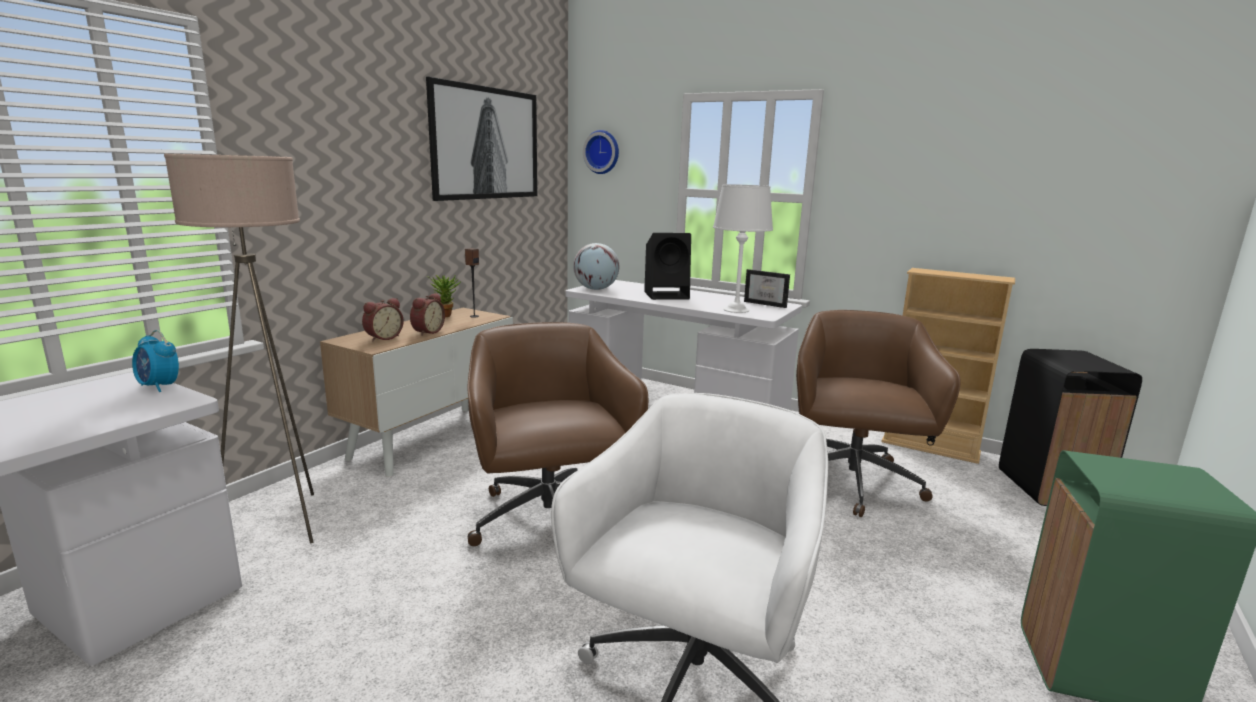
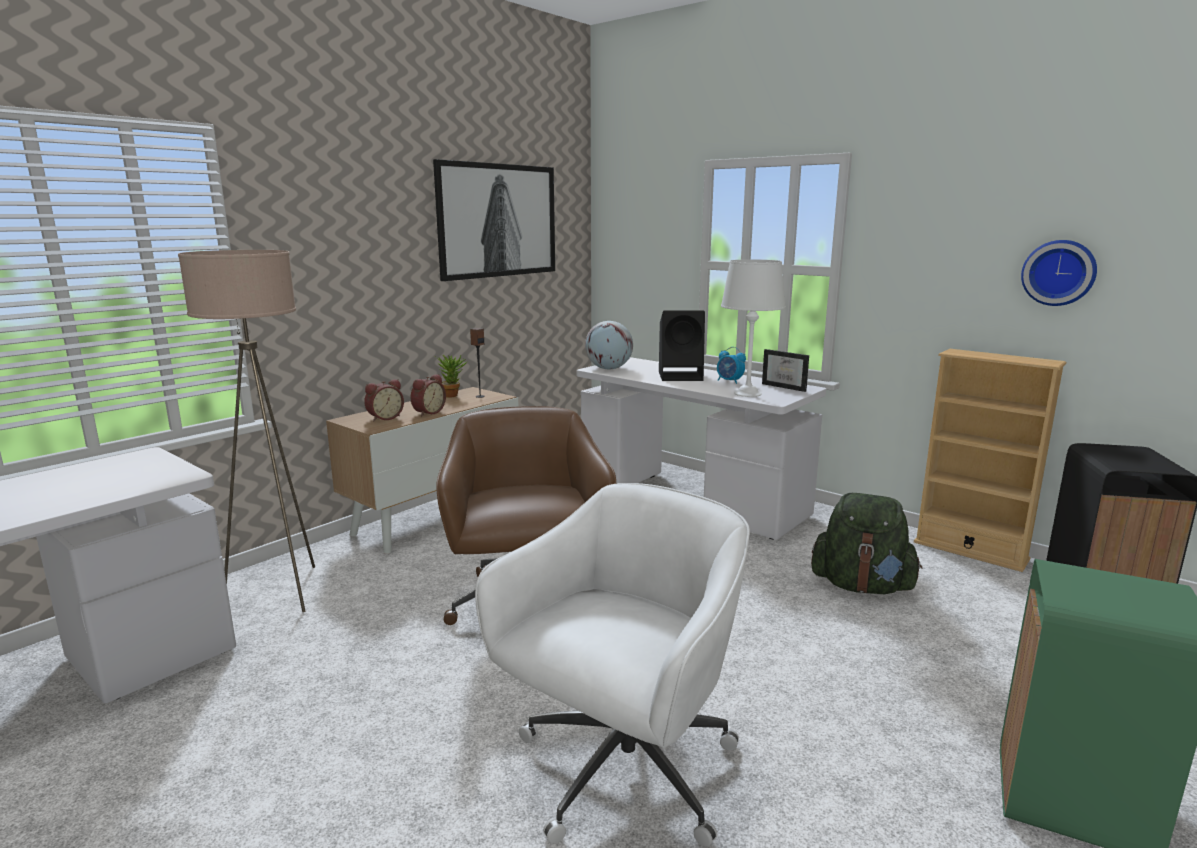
camera: 10 degrees right, 0 degrees up
alarm clock [132,330,179,392] -> alarm clock moved to [717,347,746,384]
wall clock [583,130,619,174] -> wall clock moved to [1021,240,1097,306]
brown office chair [796,310,961,517] -> green backpack [811,493,923,594]

